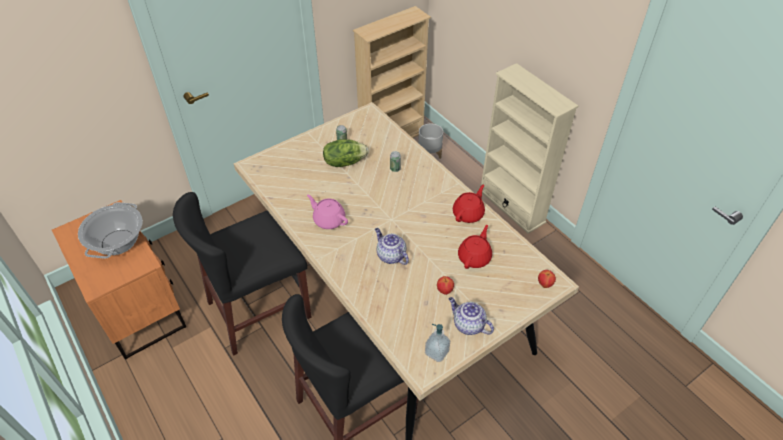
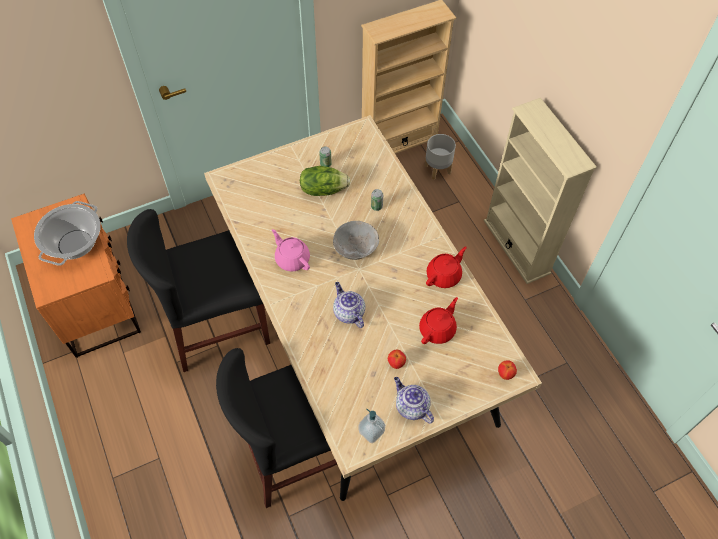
camera: 10 degrees right, 10 degrees up
none -> grey bowl [333,221,379,260]

